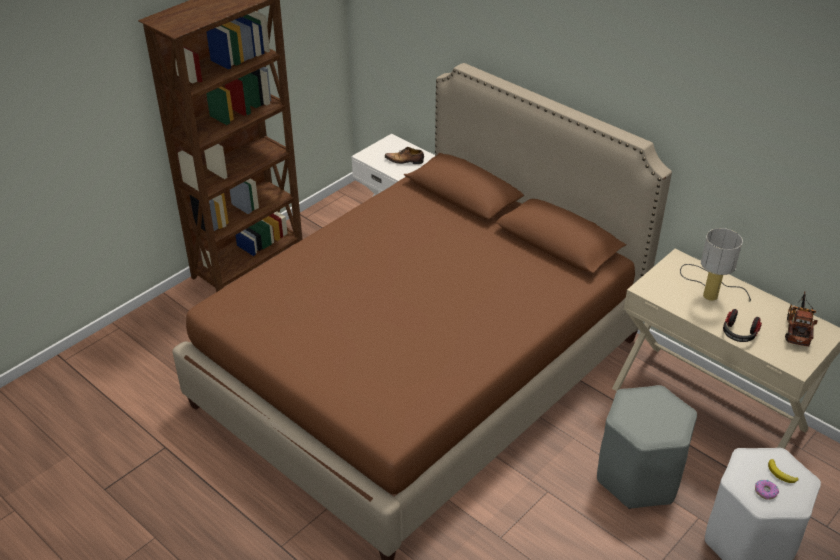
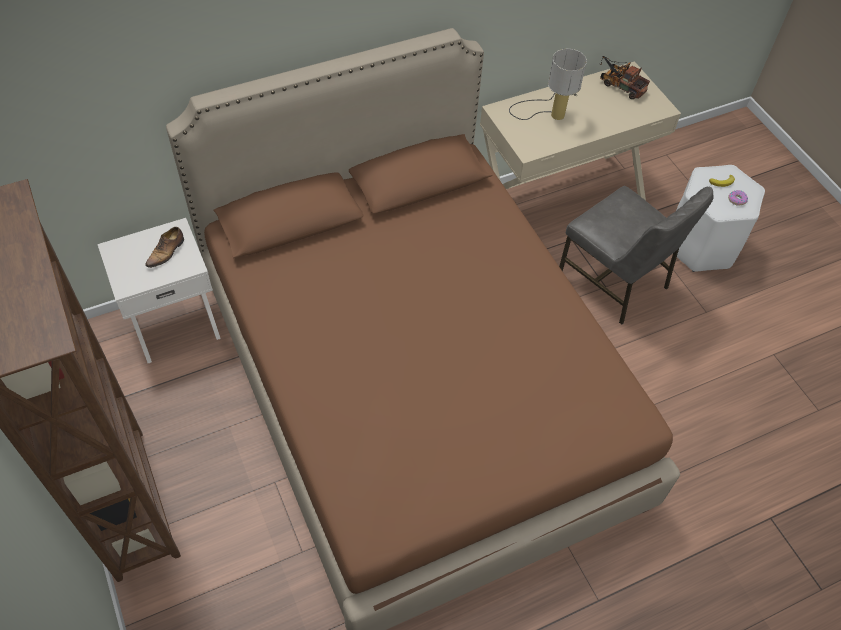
camera: 70 degrees left, 15 degrees up
grey stool [597,385,697,509] -> grey chair [559,186,714,325]
headphones [723,309,762,342] -> none

